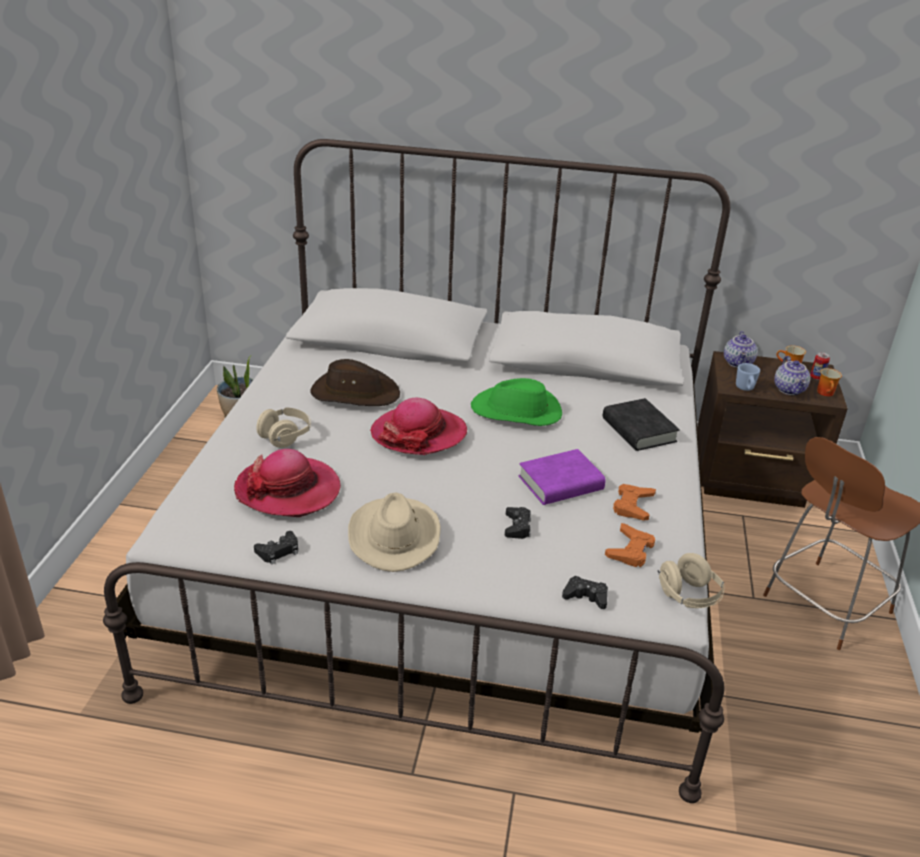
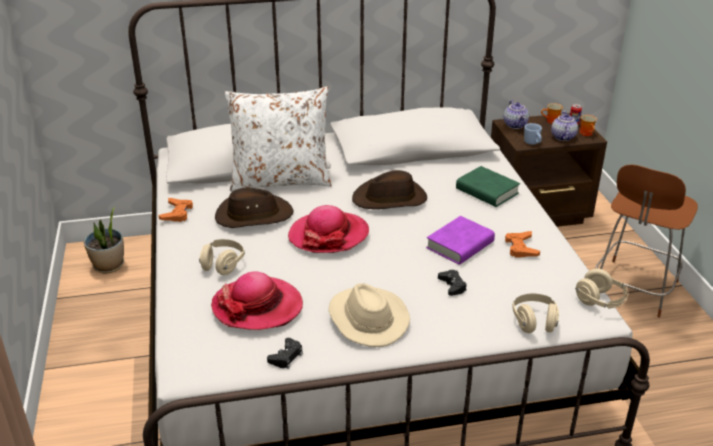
camera: 20 degrees left, 0 degrees up
green hat [471,378,562,426] -> brown hat [352,170,427,209]
black game controller [562,576,608,609] -> beige headphones [512,293,559,333]
black book [603,398,680,451] -> green book [456,166,520,207]
orange game controller [605,523,655,567] -> orange game controller moved to [158,198,193,222]
teapot [774,356,810,395] -> teapot turned 150 degrees counterclockwise [551,111,578,141]
none -> white pillow [224,86,332,192]

